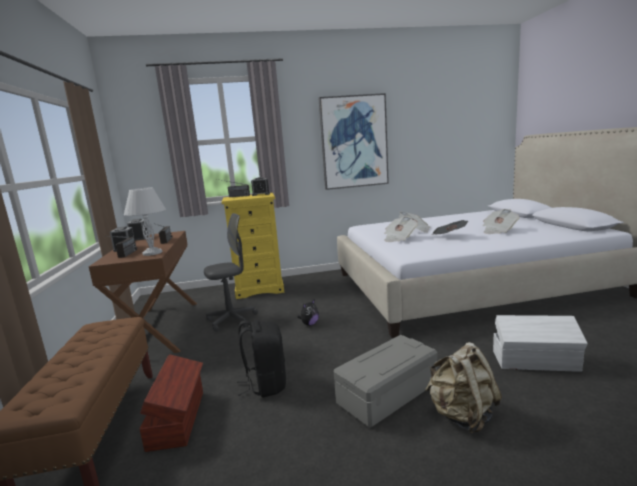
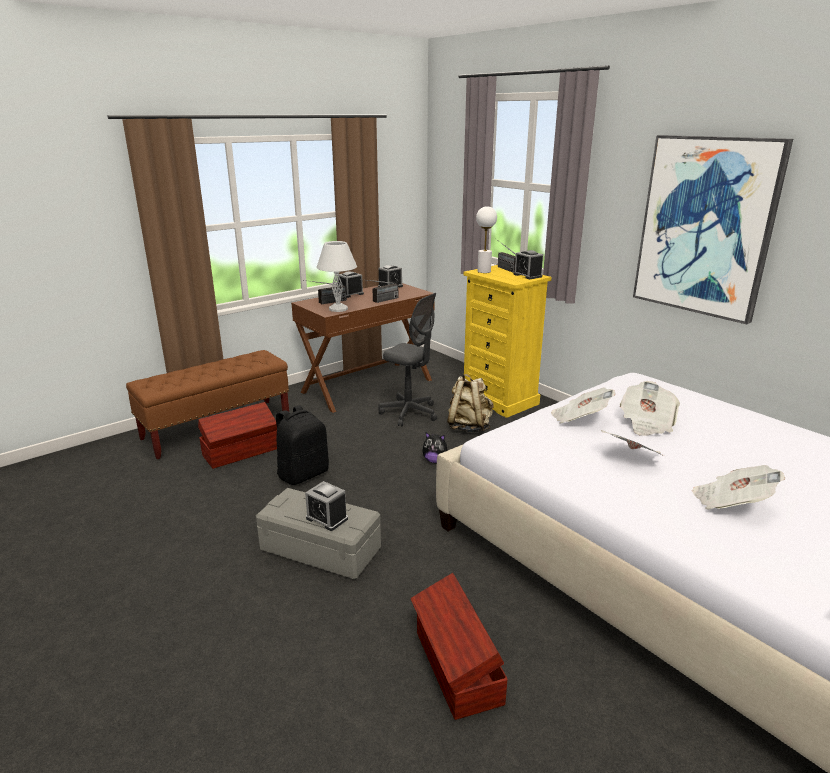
camera: 60 degrees right, 10 degrees up
beige backpack [425,342,502,434] -> beige backpack moved to [447,374,493,432]
white storage box [493,315,588,372] -> brown storage box [411,573,508,720]
none -> alarm clock [305,481,348,531]
none -> white table lamp [476,206,497,273]

